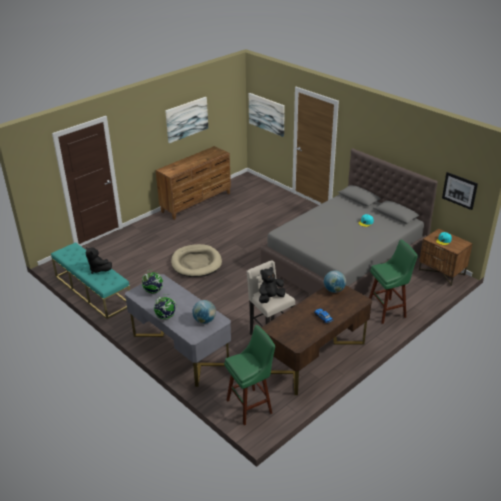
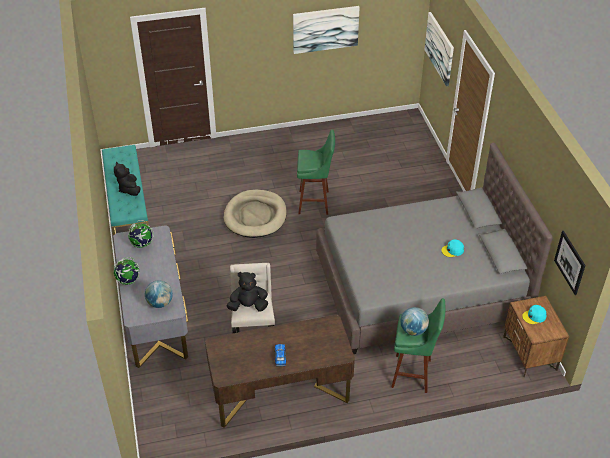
camera: 30 degrees right, 10 degrees up
brown dresser [156,146,231,220] -> none
green stool [224,325,275,425] -> green stool moved to [297,129,335,215]
globe [324,271,346,293] -> globe moved to [400,307,429,336]

